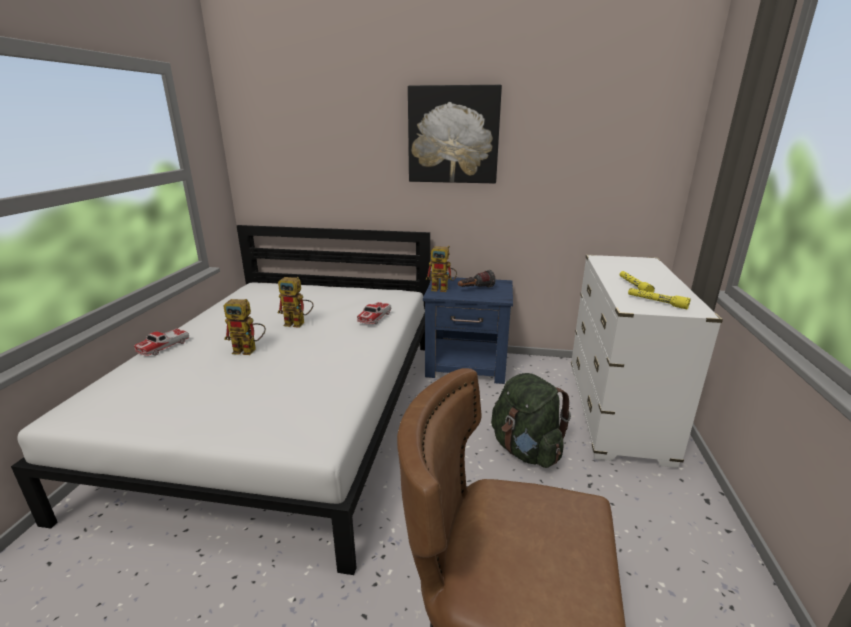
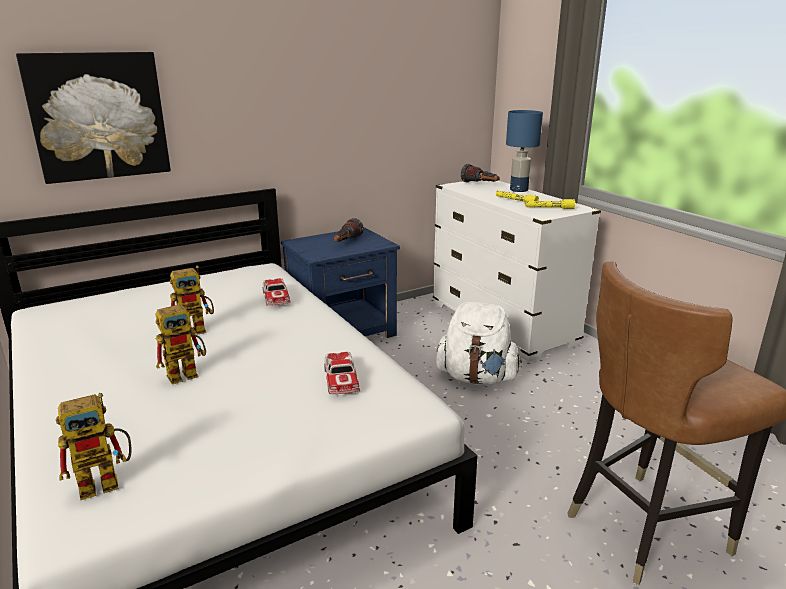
camera: 40 degrees left, 0 degrees up
toy car [134,329,189,356] -> toy car moved to [324,352,360,394]
picture [408,85,502,184] -> picture moved to [16,52,171,184]
toy robot [426,246,457,292] -> toy robot moved to [56,393,132,501]
green backpack [491,373,571,468] -> white backpack [436,302,522,384]
none -> flashlight [461,164,500,183]
none -> blue table lamp [506,110,543,192]

